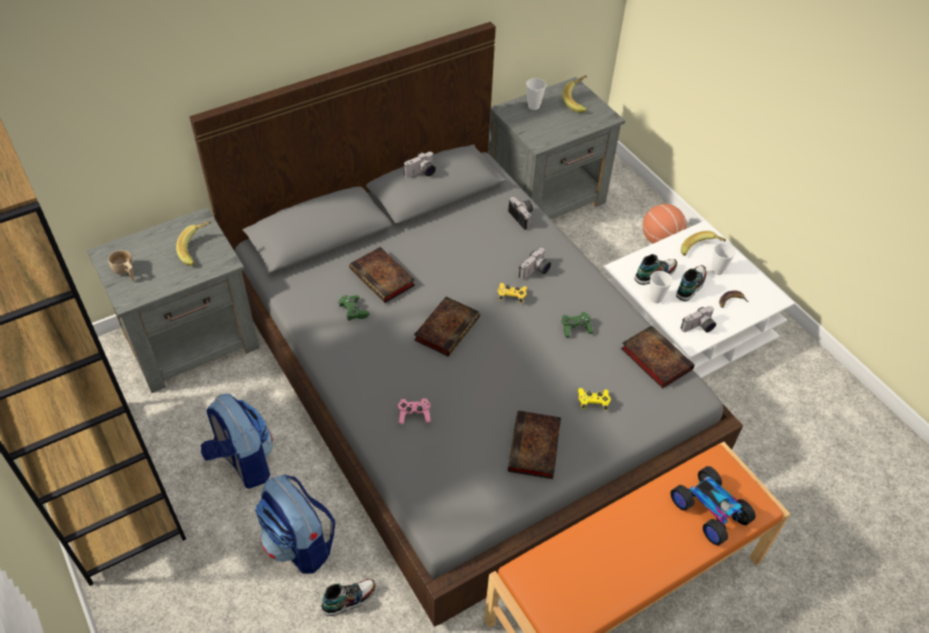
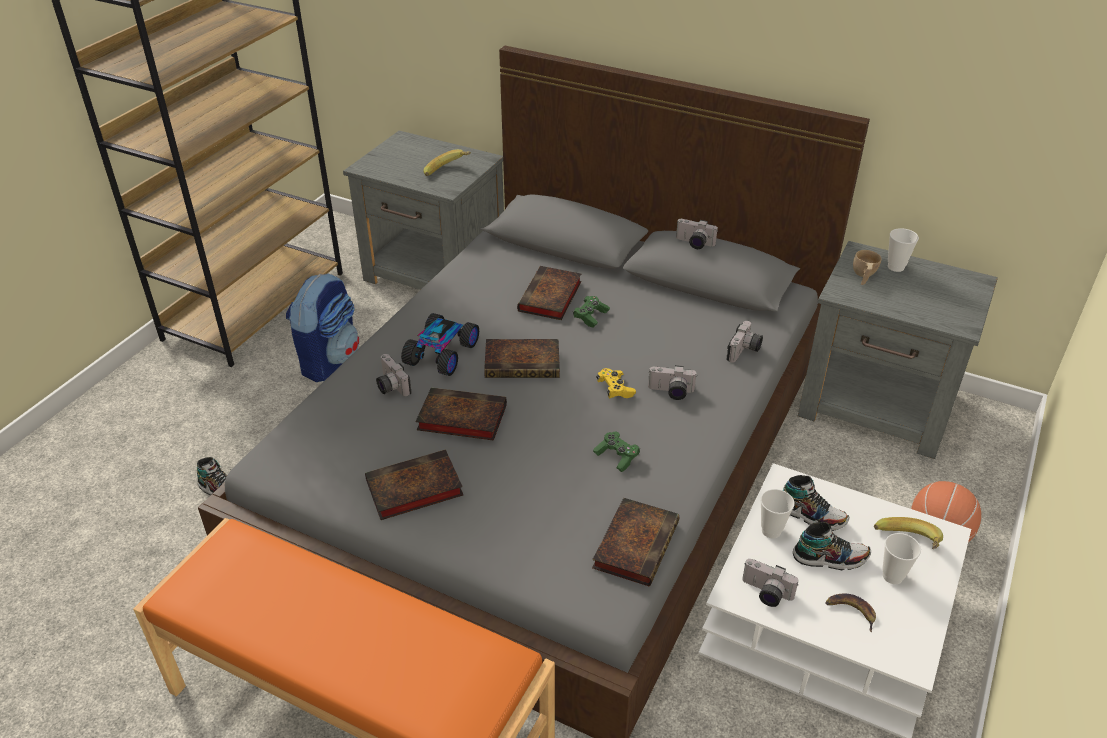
camera: 60 degrees right, 10 degrees down
beige cup [108,250,134,281] -> beige cup moved to [853,250,882,285]
backpack [255,475,335,574] -> none
green game controller [338,295,369,321] -> green game controller moved to [573,296,610,328]
pink game controller [398,398,431,424] -> camera [376,354,412,397]
banana [562,75,587,113] -> none
yellow game controller [578,388,611,410] -> none
toy car [670,466,756,546] -> toy car moved to [401,313,479,376]
none -> book [415,387,507,441]

